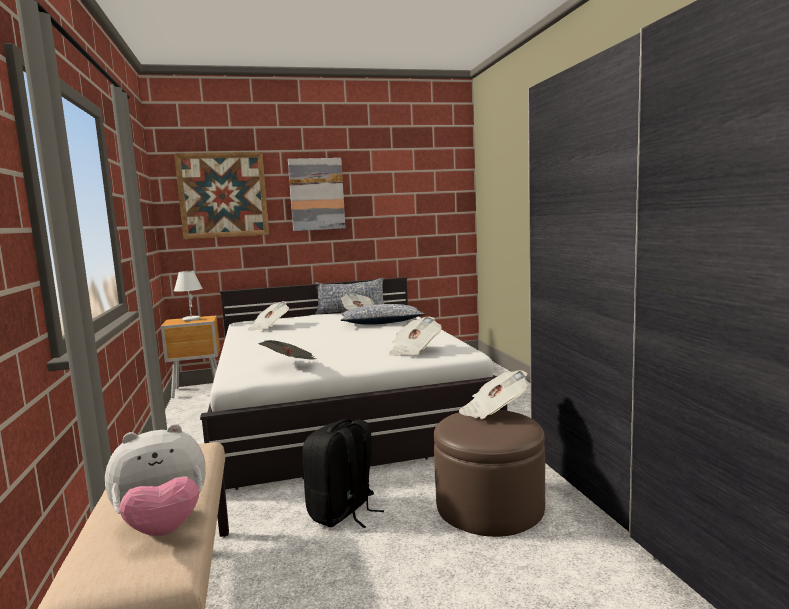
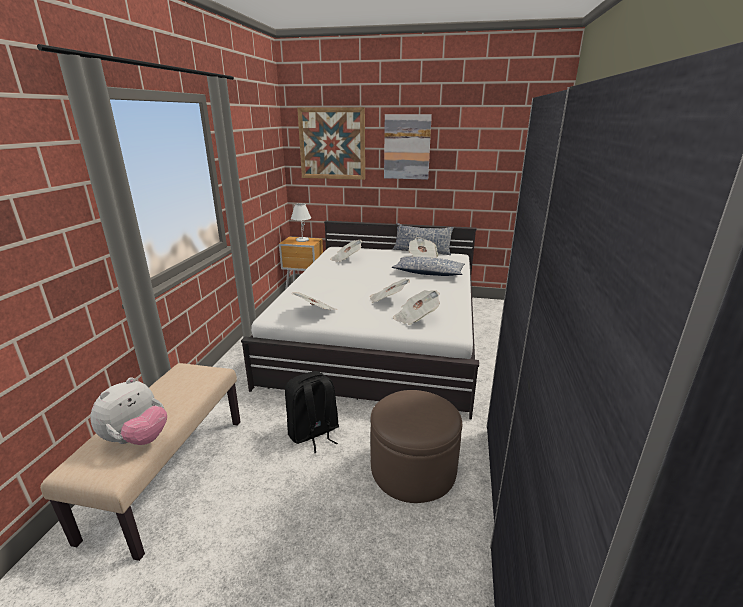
camera: 25 degrees right, 15 degrees up
plush toy [105,424,206,536] -> plush toy turned 60 degrees counterclockwise [90,377,167,445]
newspaper [459,370,528,419] -> newspaper moved to [370,278,410,303]

